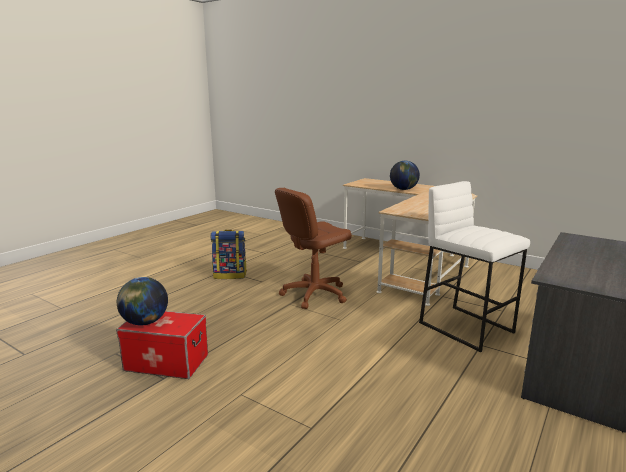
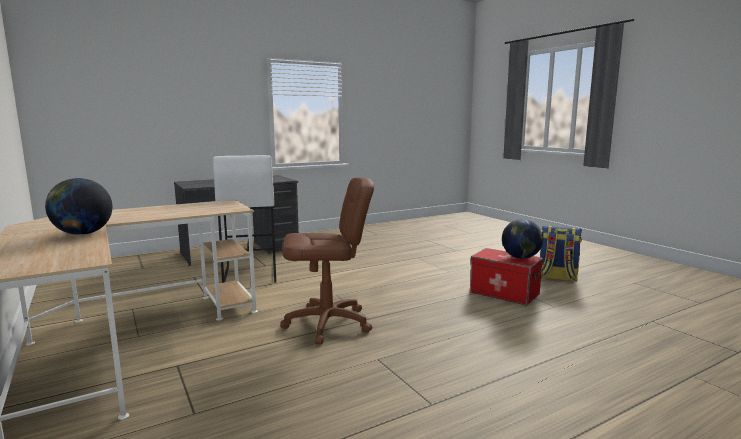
camera: 155 degrees left, 5 degrees down
backpack [210,230,247,279] -> backpack moved to [540,226,582,282]

